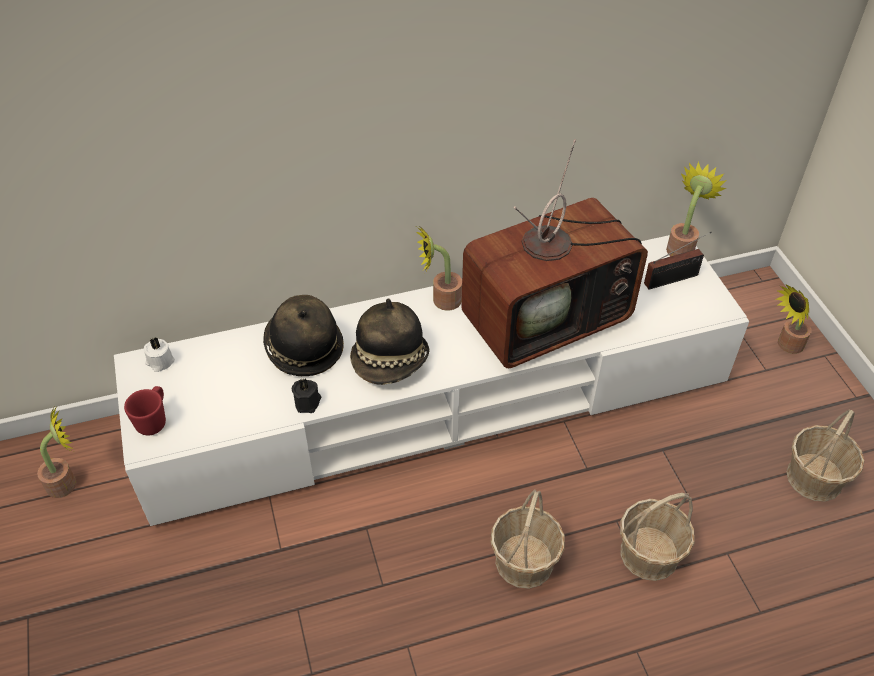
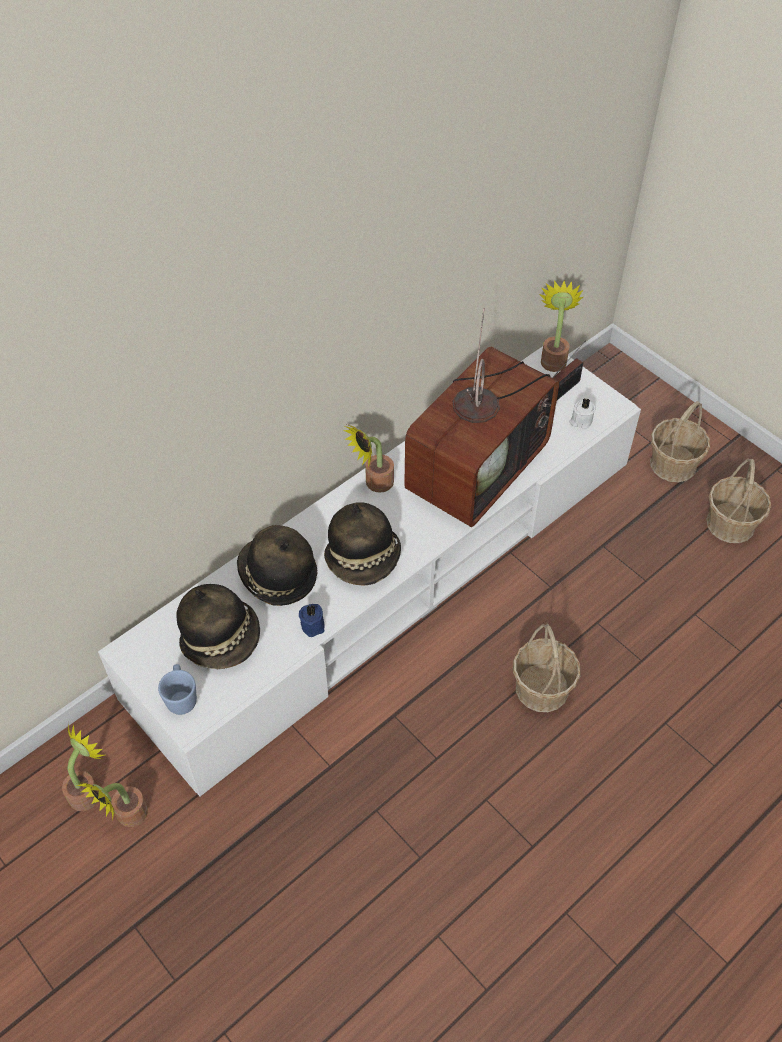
camera: 25 degrees left, 5 degrees up
red mug [124,386,166,435] -> blue mug [158,664,197,715]
white candle [143,337,175,372] -> white candle moved to [569,398,596,429]
black candle [292,379,321,413] -> blue candle [299,604,325,637]
basket [620,493,695,581] -> basket moved to [650,401,710,482]
potted plant [776,284,812,354] -> potted plant moved to [76,783,148,827]
none -> hat [176,584,260,669]

